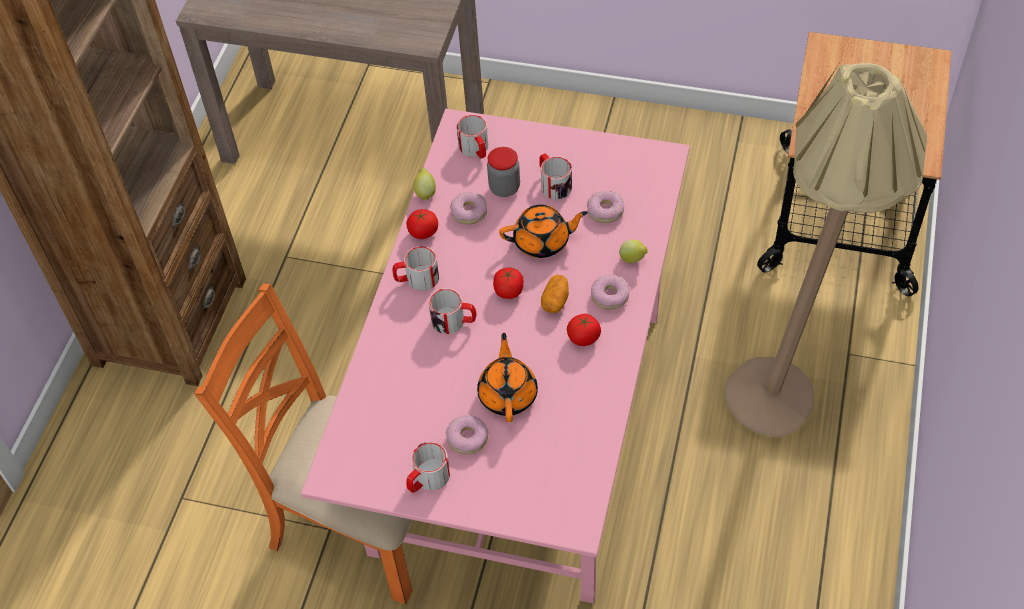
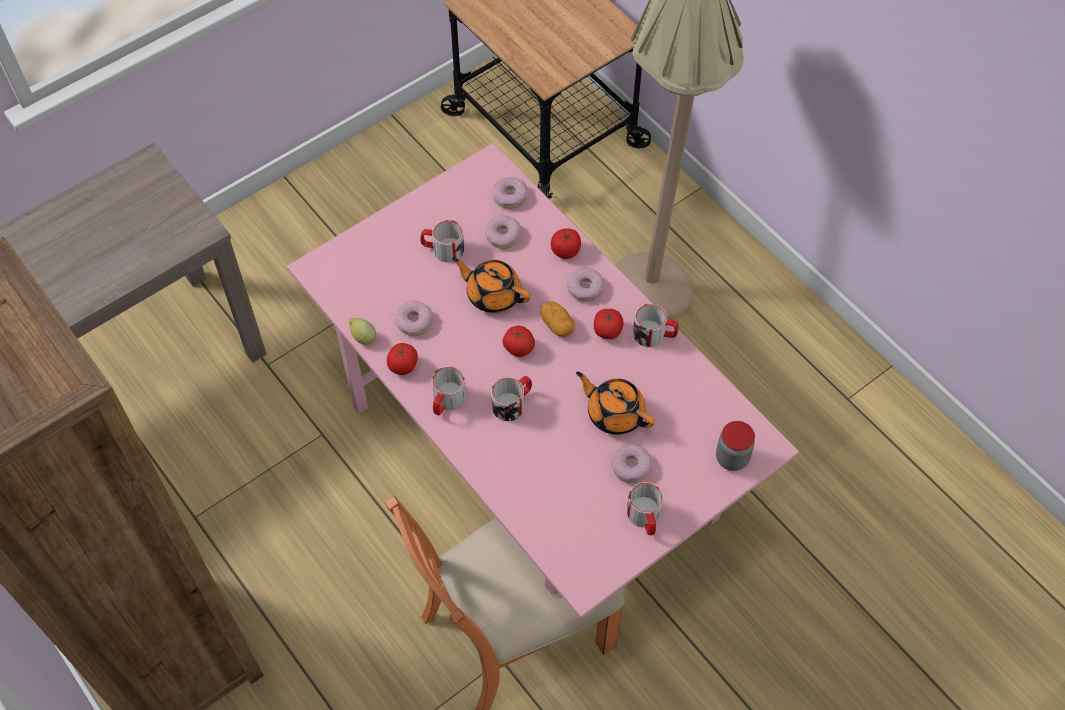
camera: 55 degrees left, 5 degrees up
mug [457,115,488,158] -> mug moved to [633,304,679,347]
jar [487,147,520,197] -> jar moved to [716,421,755,471]
orange teapot [499,205,588,258] -> orange teapot turned 90 degrees counterclockwise [452,258,531,313]
lemon [619,240,648,263] -> tomato [551,228,581,259]
none -> donut [492,177,528,209]

